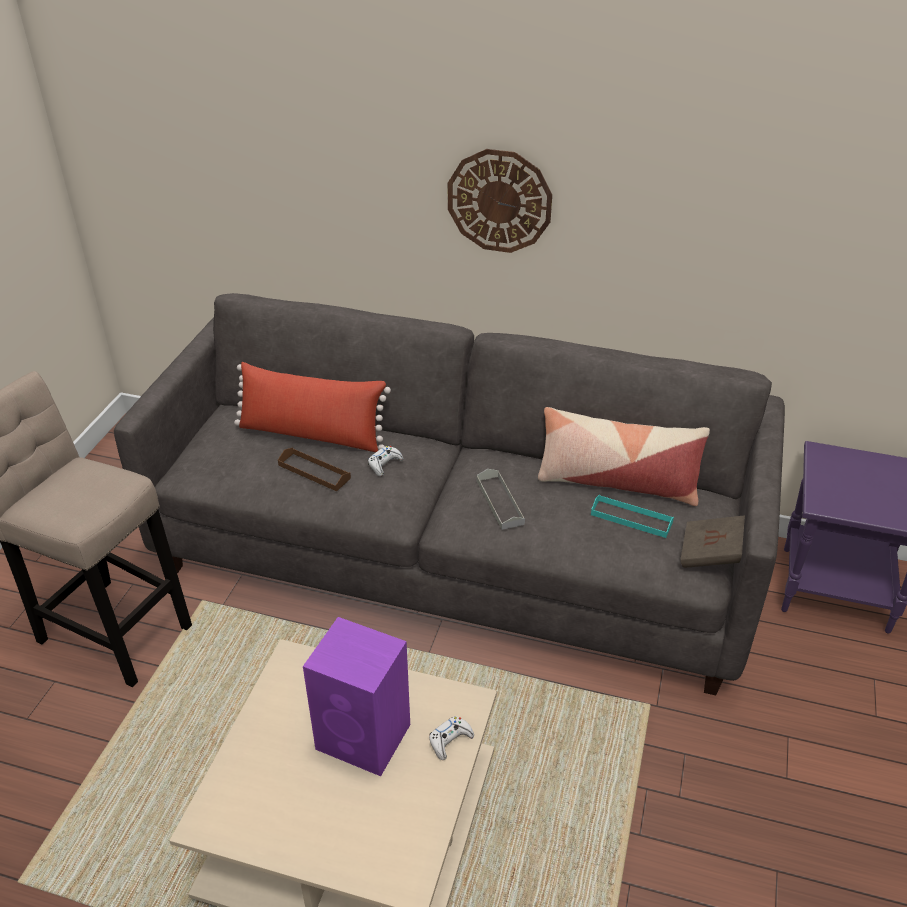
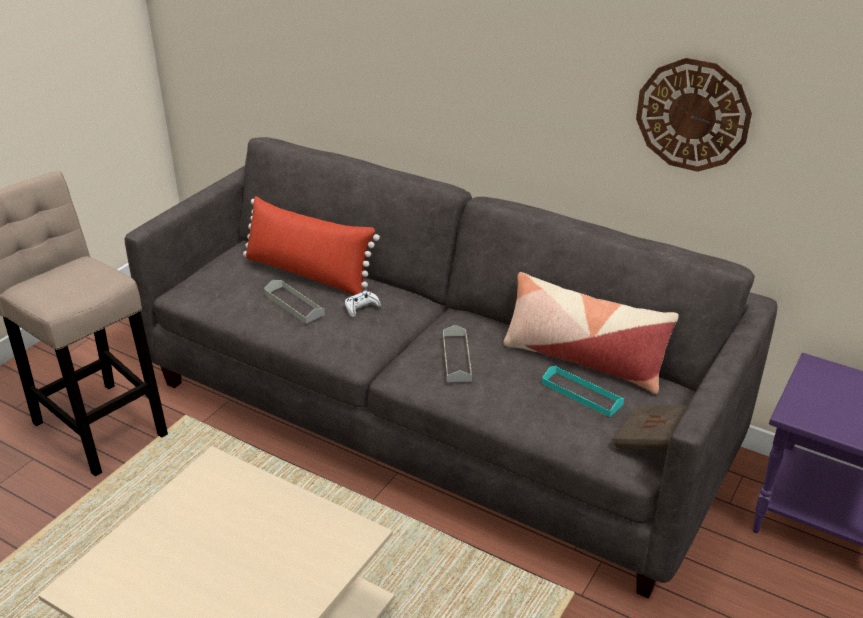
camera: 15 degrees right, 5 degrees down
brown tray [278,448,351,491] -> grey tray [264,280,325,324]
purple speaker [303,617,410,776] -> none
white game controller [429,716,474,760] -> none
wall clock [448,149,552,253] -> wall clock moved to [636,58,752,172]

